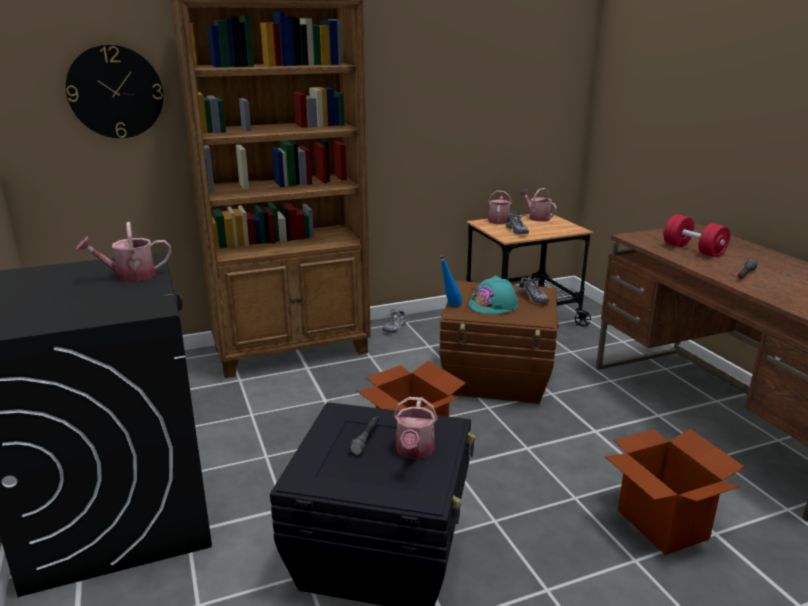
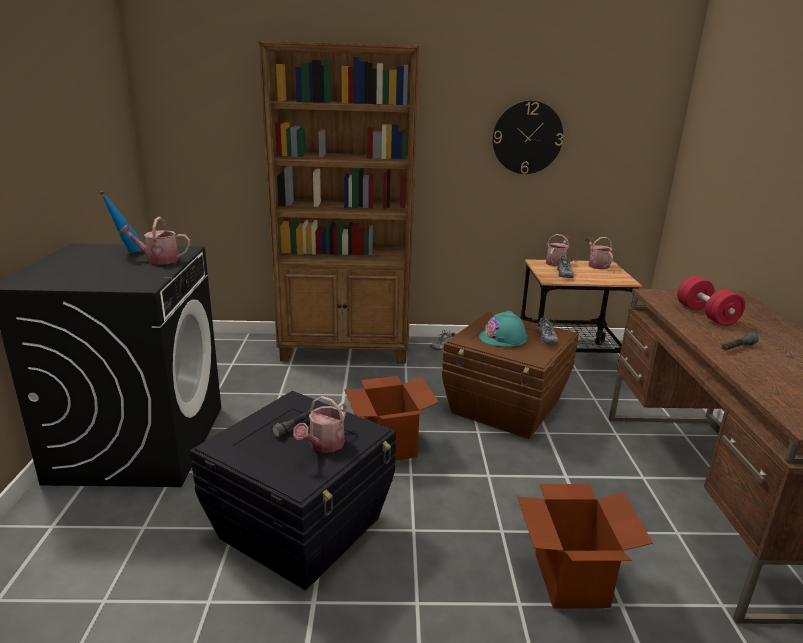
camera: 20 degrees right, 0 degrees up
wall clock [66,45,163,138] -> wall clock moved to [492,101,563,174]
blue bottle [439,255,463,307] -> blue bottle moved to [99,191,142,253]

